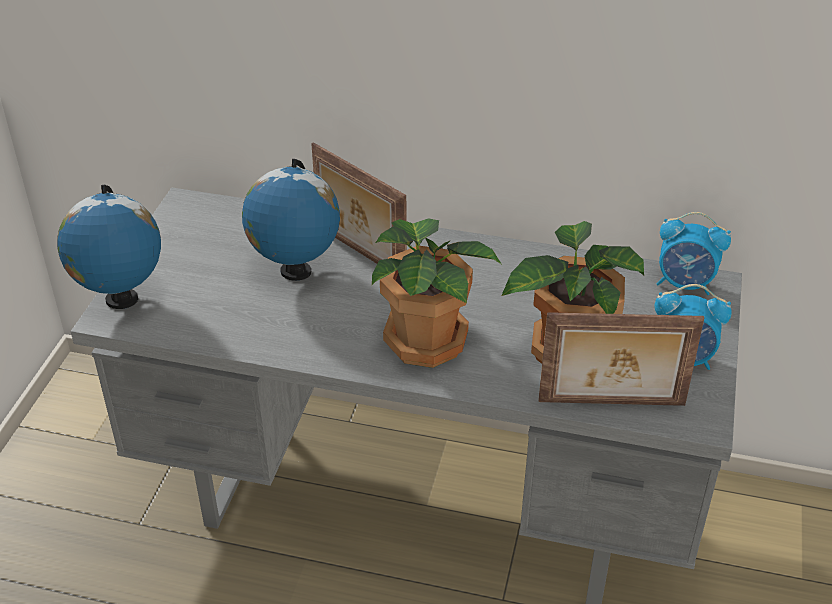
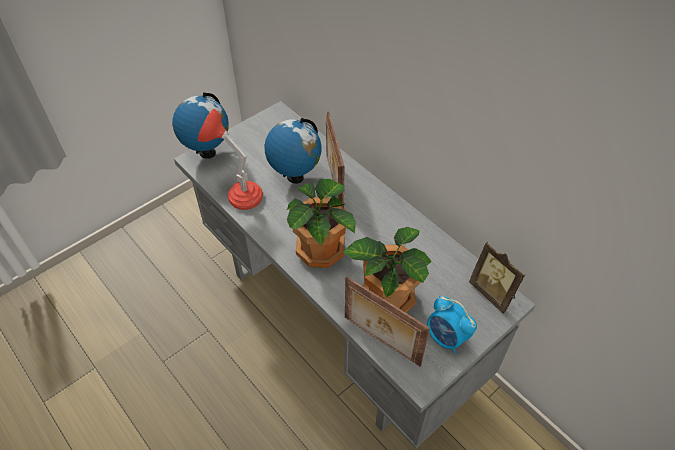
camera: 35 degrees right, 10 degrees up
alarm clock [657,212,731,295] -> picture frame [469,242,525,313]
none -> red table lamp [198,109,263,210]

